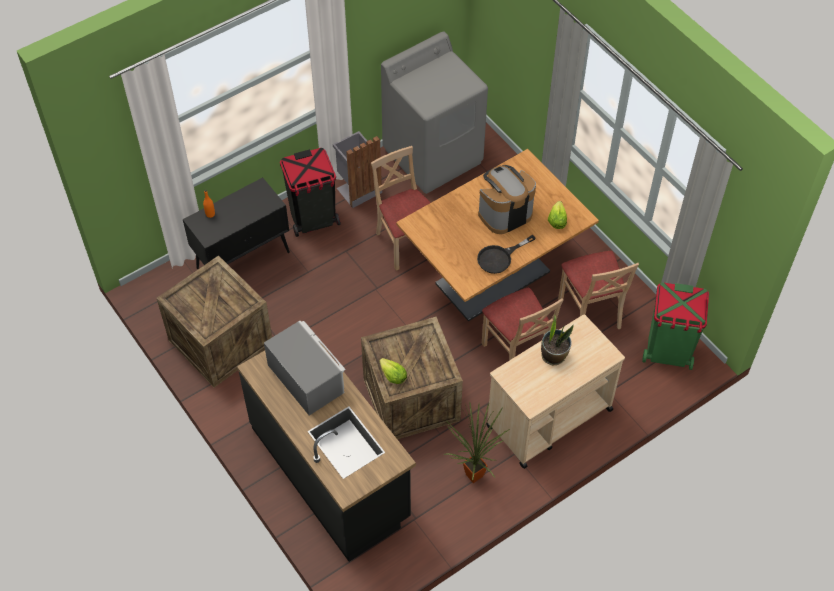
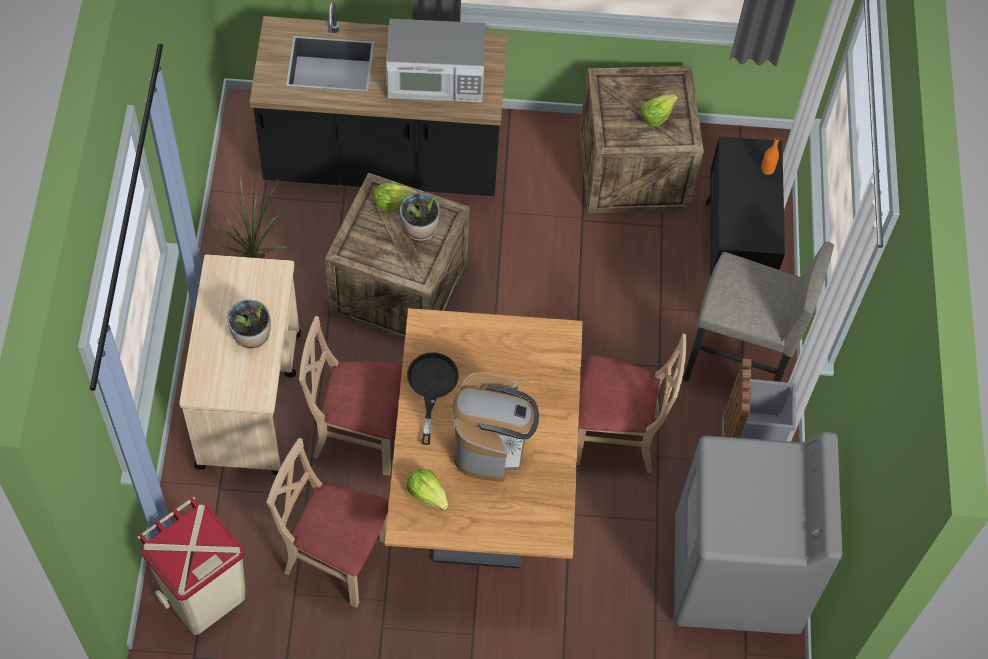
camera: 125 degrees right, 5 degrees up
black trash can [280,148,341,237] -> grey stool [683,242,834,382]
green trash can [642,283,709,370] -> beige trash can [137,497,245,635]
none -> potted plant [400,193,440,241]
none -> lettuce [641,94,678,127]

